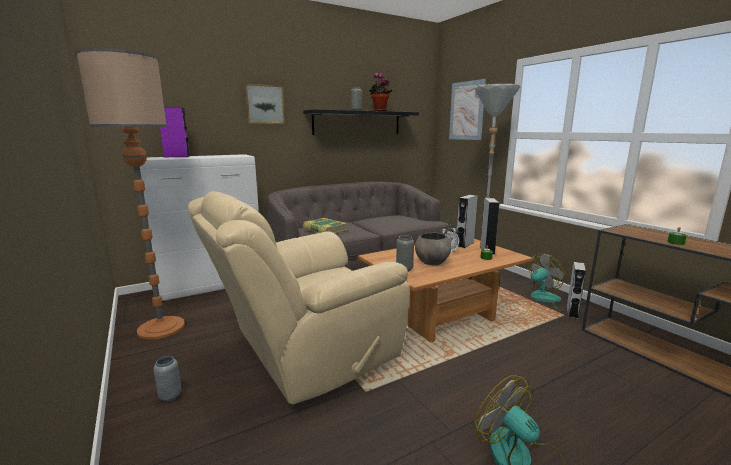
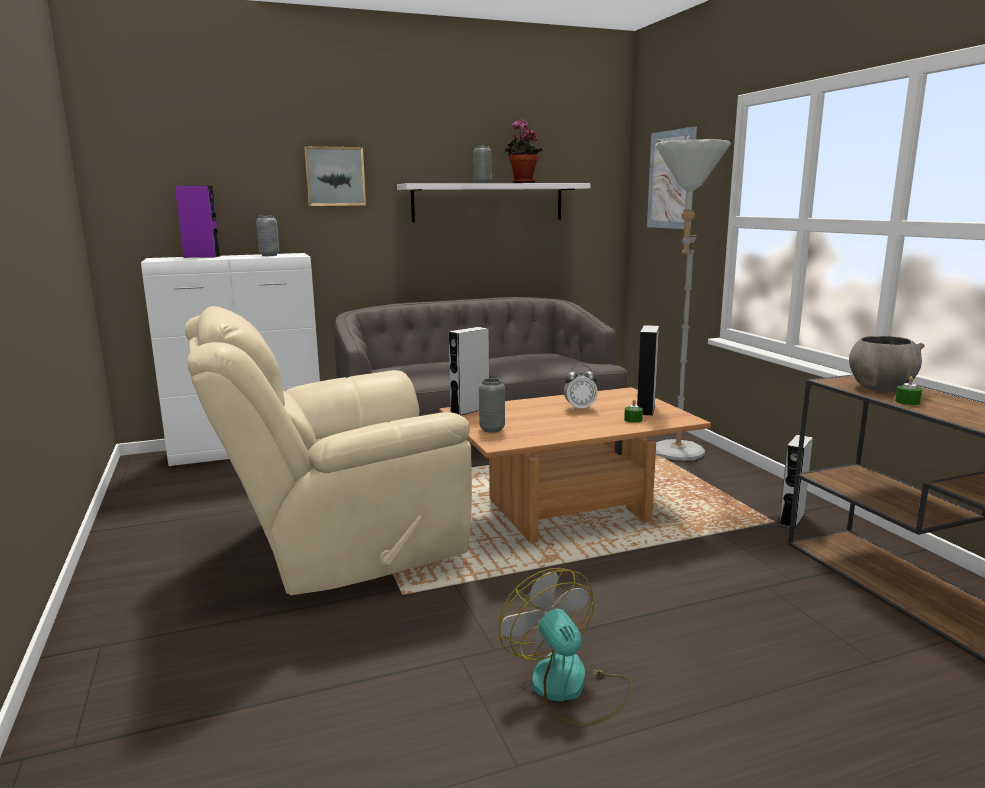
camera: 10 degrees right, 0 degrees up
floor lamp [75,48,185,340] -> none
grey vase [154,356,181,402] -> grey vase moved to [256,216,279,256]
black shelf [303,109,419,135] -> white shelf [397,183,591,222]
book [303,218,347,233] -> none
grey bowl [415,232,453,265] -> grey bowl moved to [849,336,925,392]
grey speaker [457,195,478,248] -> grey speaker moved to [449,327,489,415]
fan [521,253,565,310] -> none

